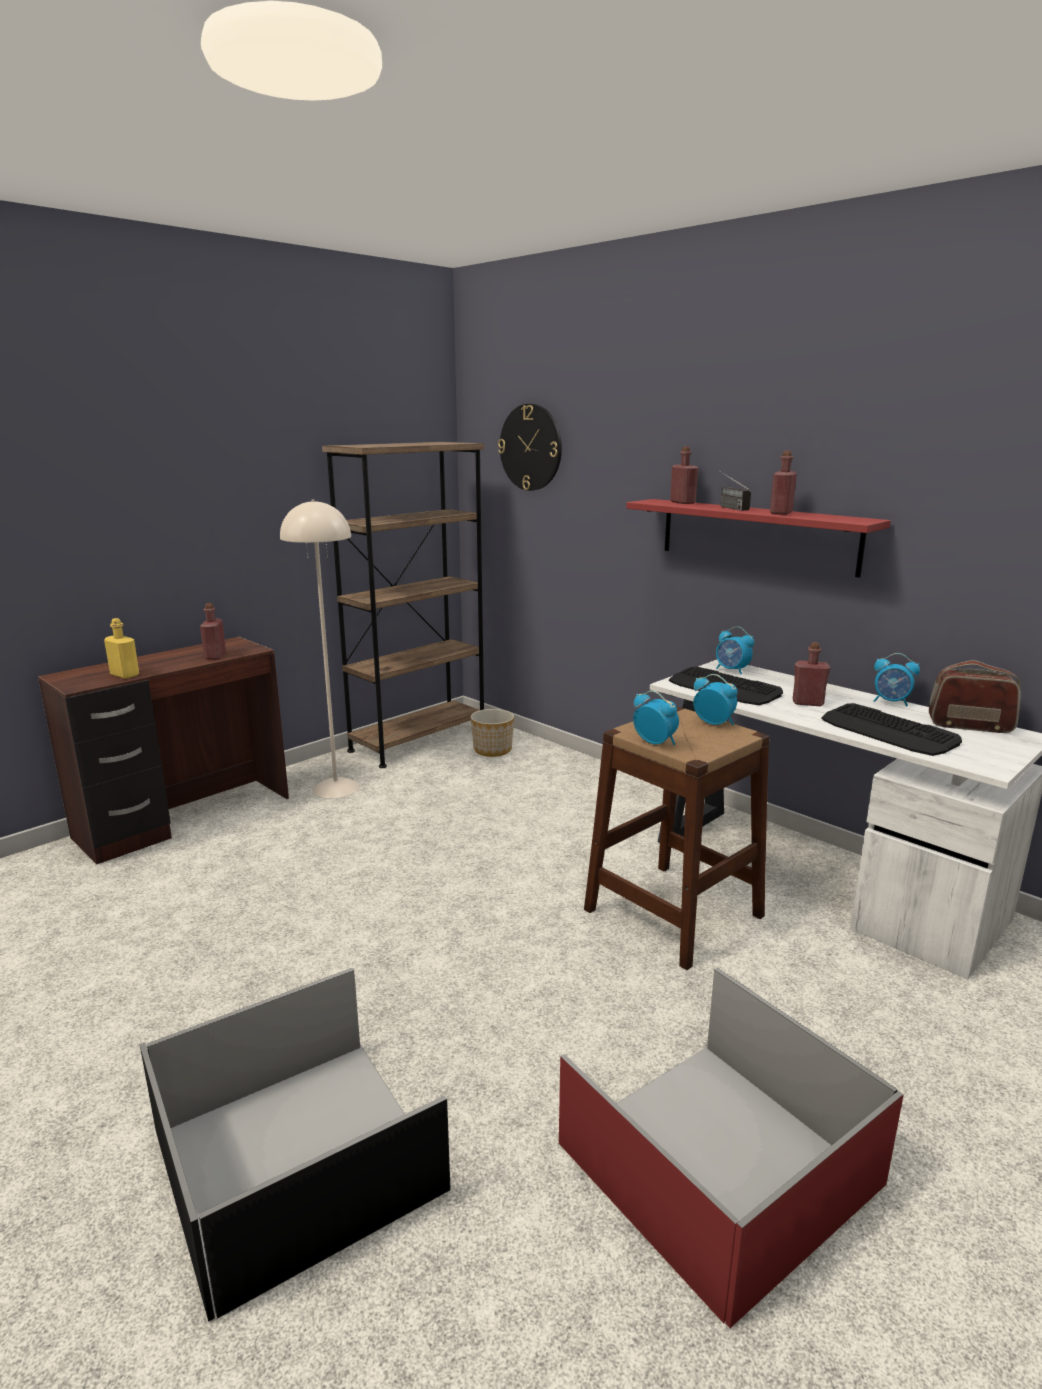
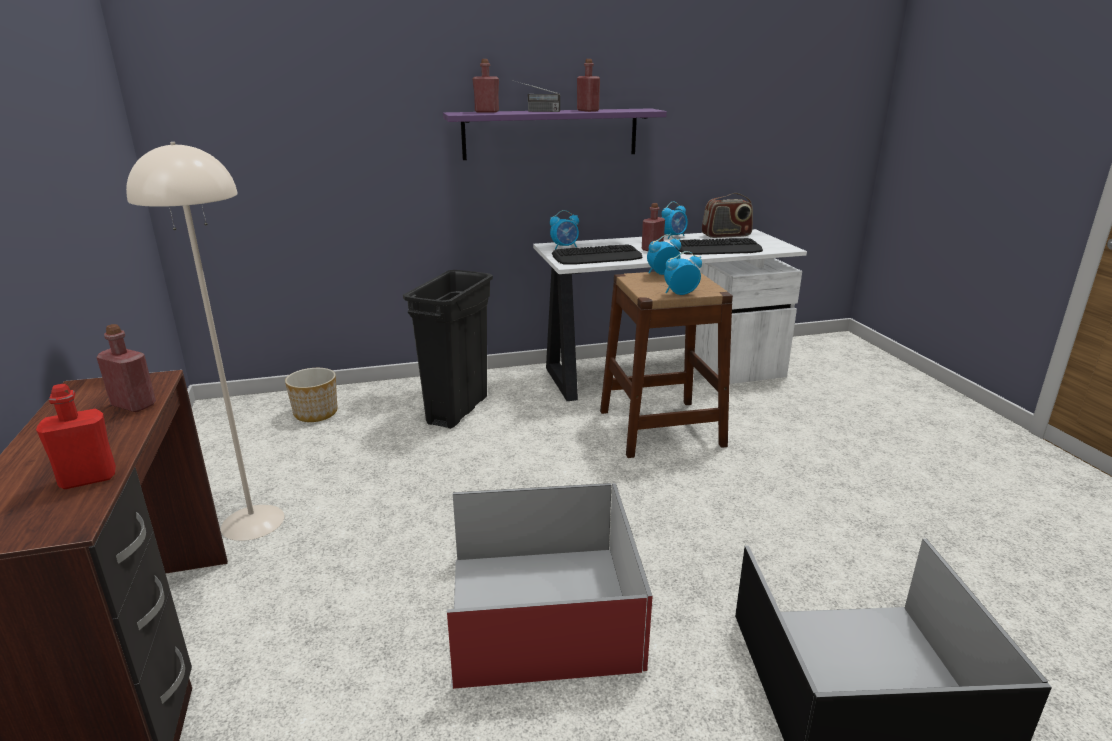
camera: 60 degrees left, 5 degrees up
yellow bottle [104,618,139,679] -> red bottle [36,384,116,489]
brown bookcase [322,442,484,768] -> none
wall clock [498,404,562,491] -> none
red storage box [558,968,904,1328] -> red storage box moved to [447,483,653,689]
red shelf [626,499,891,578] -> purple shelf [443,108,667,160]
radio [929,660,1021,733] -> radio turned 150 degrees counterclockwise [702,193,753,238]
none -> black trash can [403,270,493,429]

